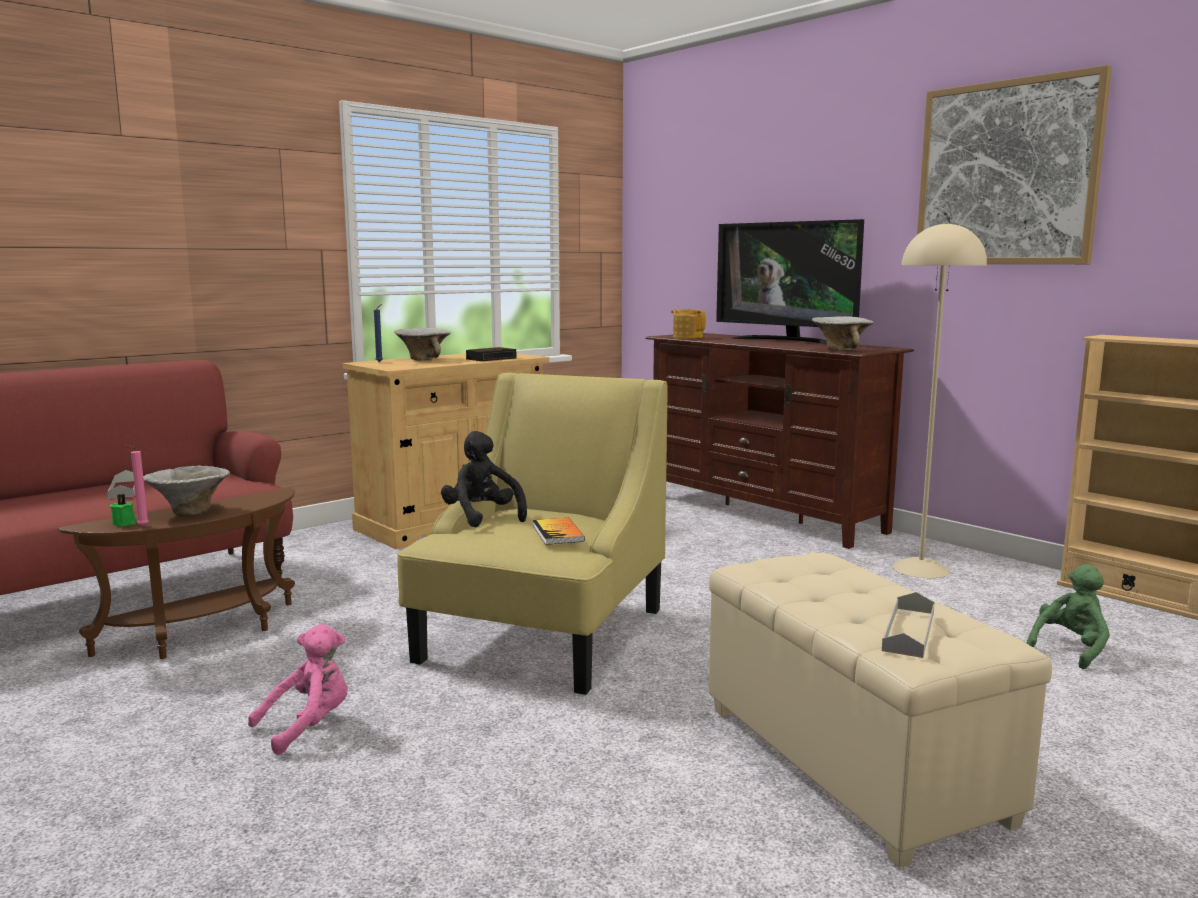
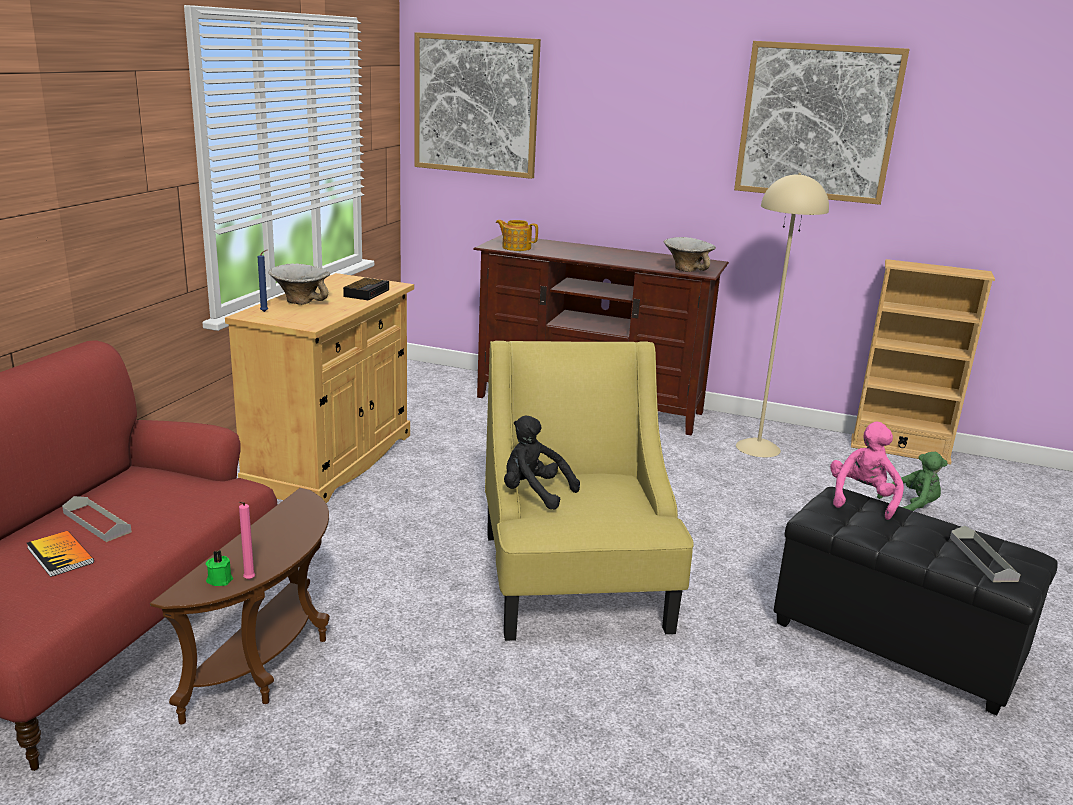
camera: 30 degrees left, 10 degrees up
bowl [143,465,230,516] -> none
pink plush toy [248,624,348,755] -> pink plush toy moved to [830,421,904,520]
book [533,518,585,545] -> book moved to [27,531,94,577]
beige ottoman [709,552,1052,868] -> black ottoman [773,487,1058,715]
television [716,219,864,345] -> none
green plush toy [1026,564,1110,669] -> green plush toy turned 60 degrees clockwise [877,452,948,511]
none -> picture [415,32,541,179]

